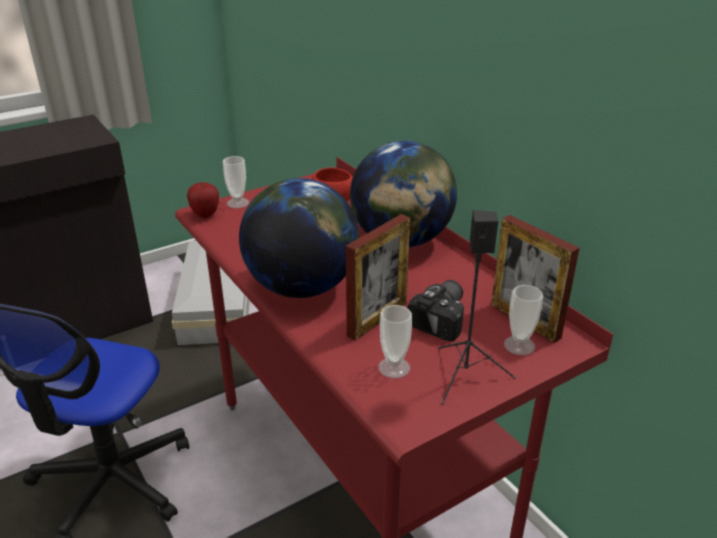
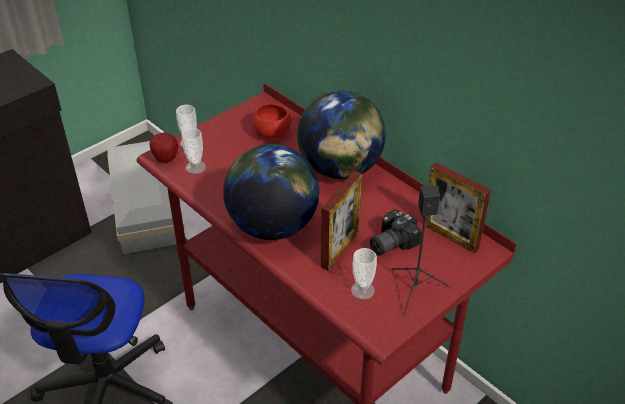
camera: 10 degrees left, 10 degrees up
camera [407,280,464,342] -> camera turned 150 degrees counterclockwise [370,209,422,255]
cup [504,285,543,355] -> cup moved to [182,128,206,174]

